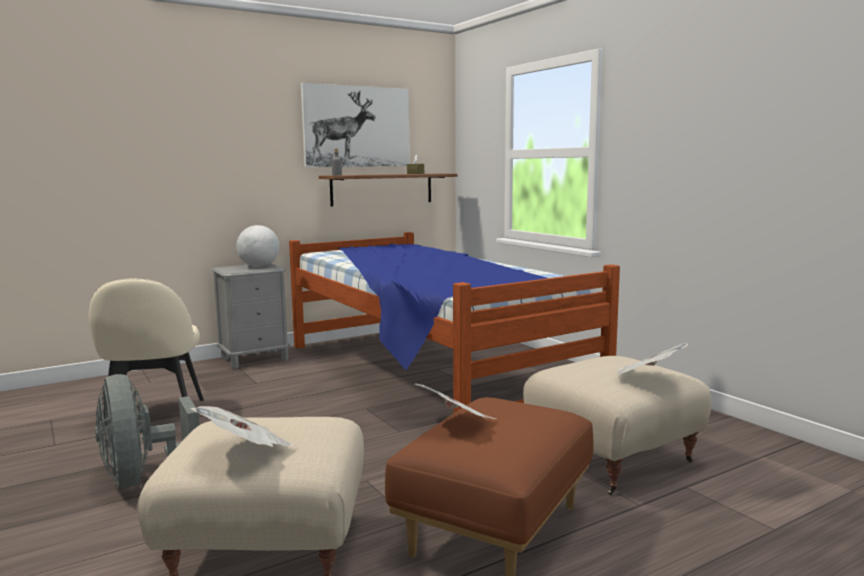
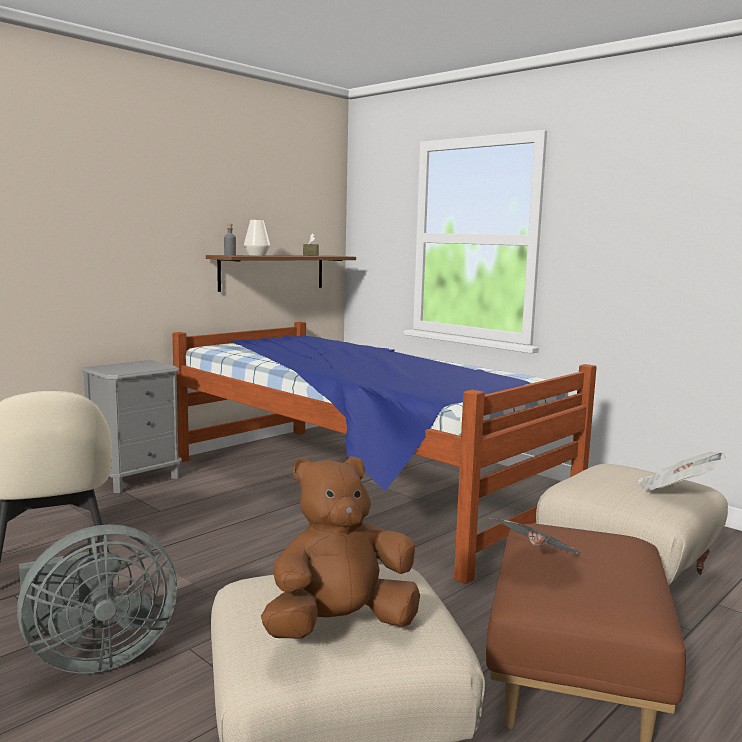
camera: 15 degrees left, 0 degrees up
grey fan [95,374,200,488] -> grey fan turned 75 degrees counterclockwise [17,524,177,674]
newspaper [190,406,296,447] -> brown plush toy [261,456,420,639]
globe [236,225,280,267] -> none
picture [301,83,410,167] -> none
none -> white vase [244,220,270,256]

